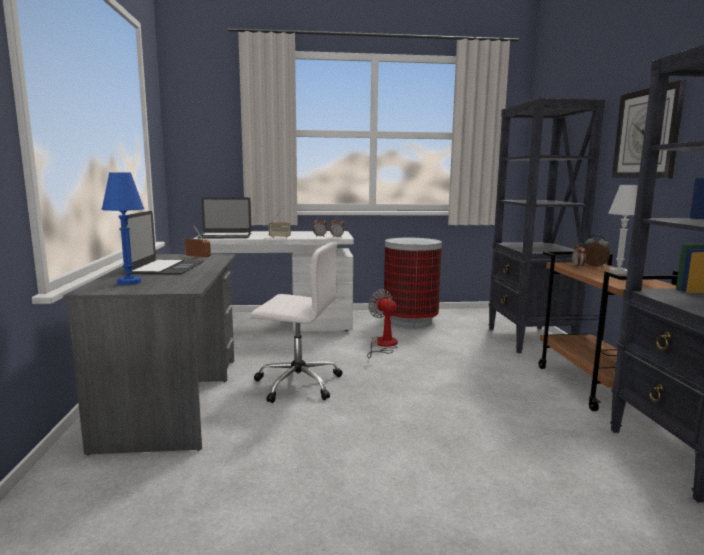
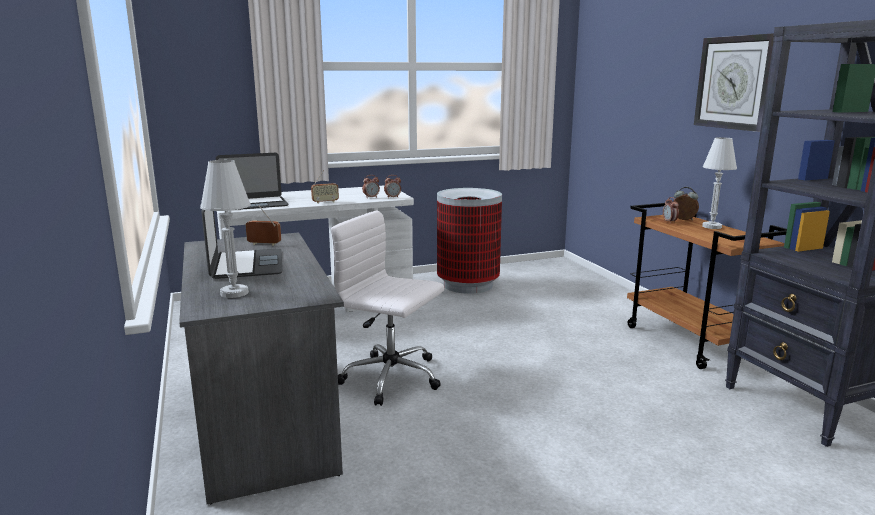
camera: 15 degrees left, 5 degrees up
blue table lamp [102,172,144,285] -> white table lamp [200,160,251,298]
white office chair [250,242,342,403] -> white office chair turned 150 degrees counterclockwise [331,210,444,406]
fan [367,289,398,359] -> none
black bookcase [489,98,605,353] -> none

